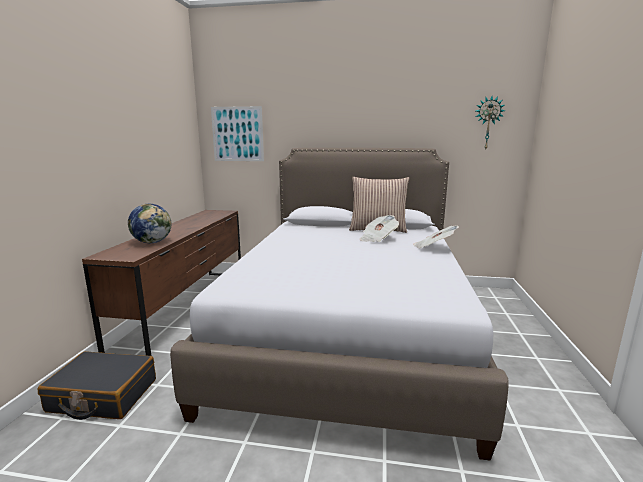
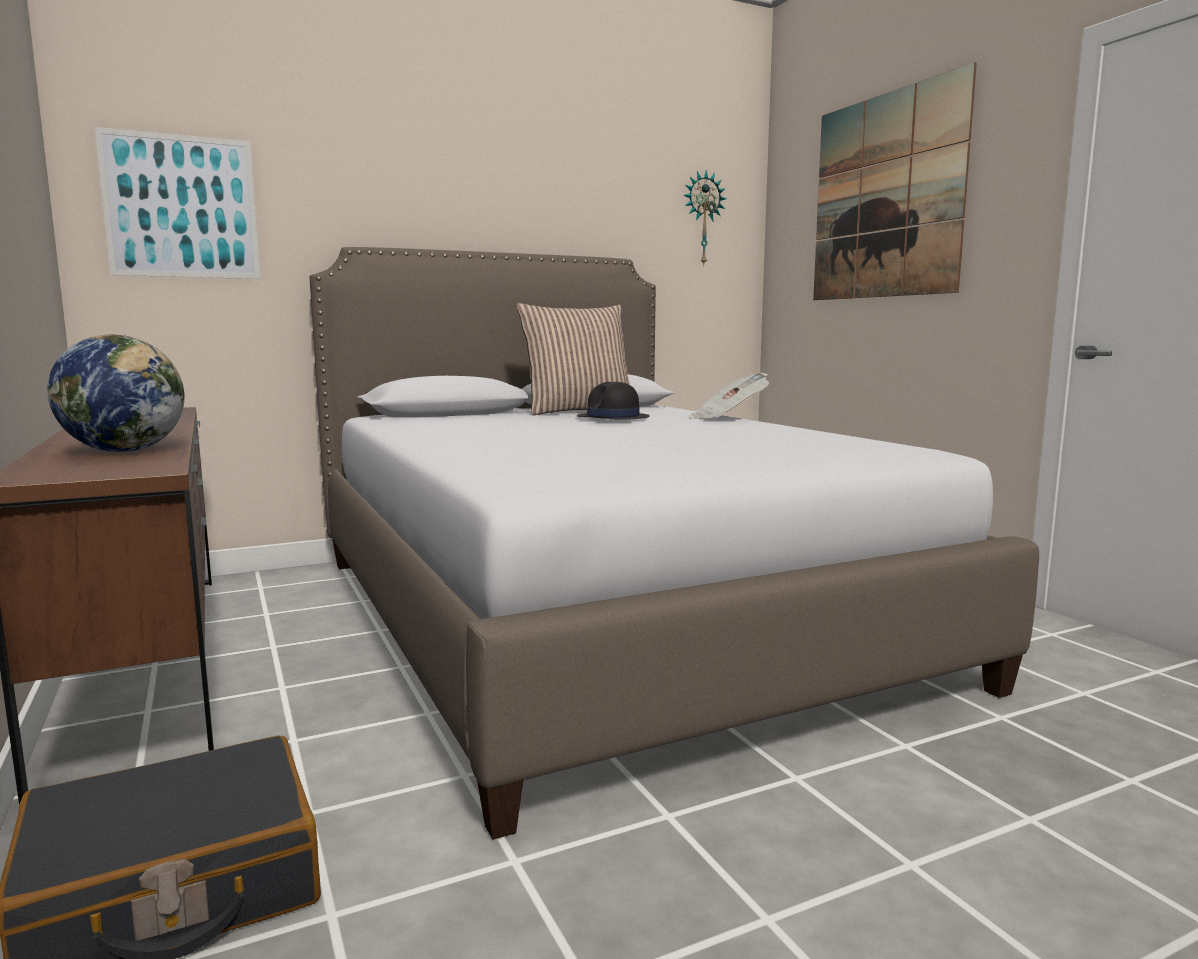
camera: 35 degrees left, 5 degrees down
newspaper [360,215,399,242] -> black hat [577,382,650,420]
none -> picture [813,62,977,300]

